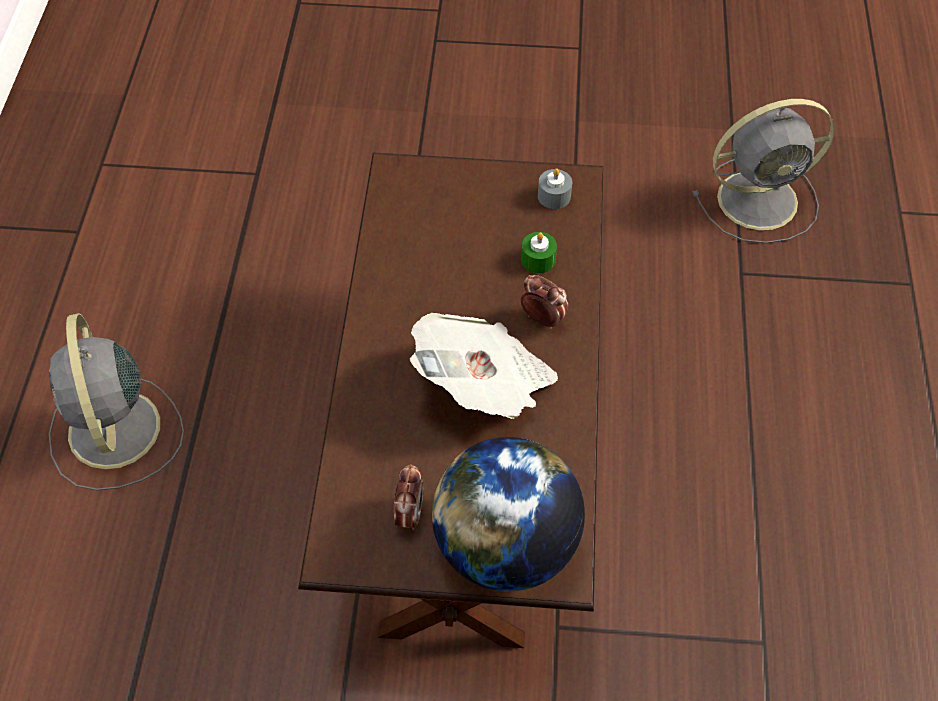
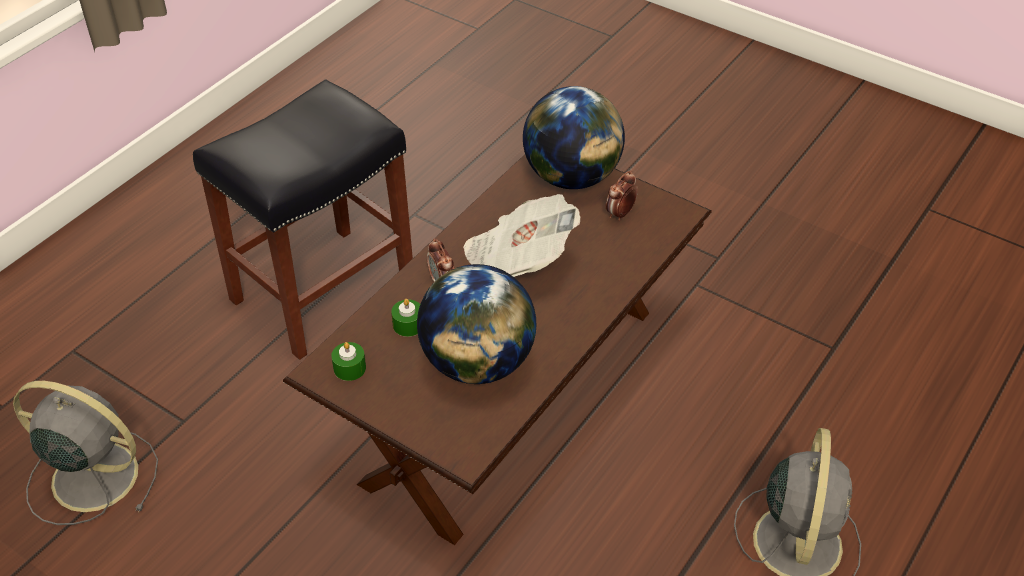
camera: 150 degrees left, 10 degrees down
grey candle [538,168,572,209] -> green candle [331,342,366,381]
none -> black stool [193,79,413,360]
none -> globe [417,264,537,384]

